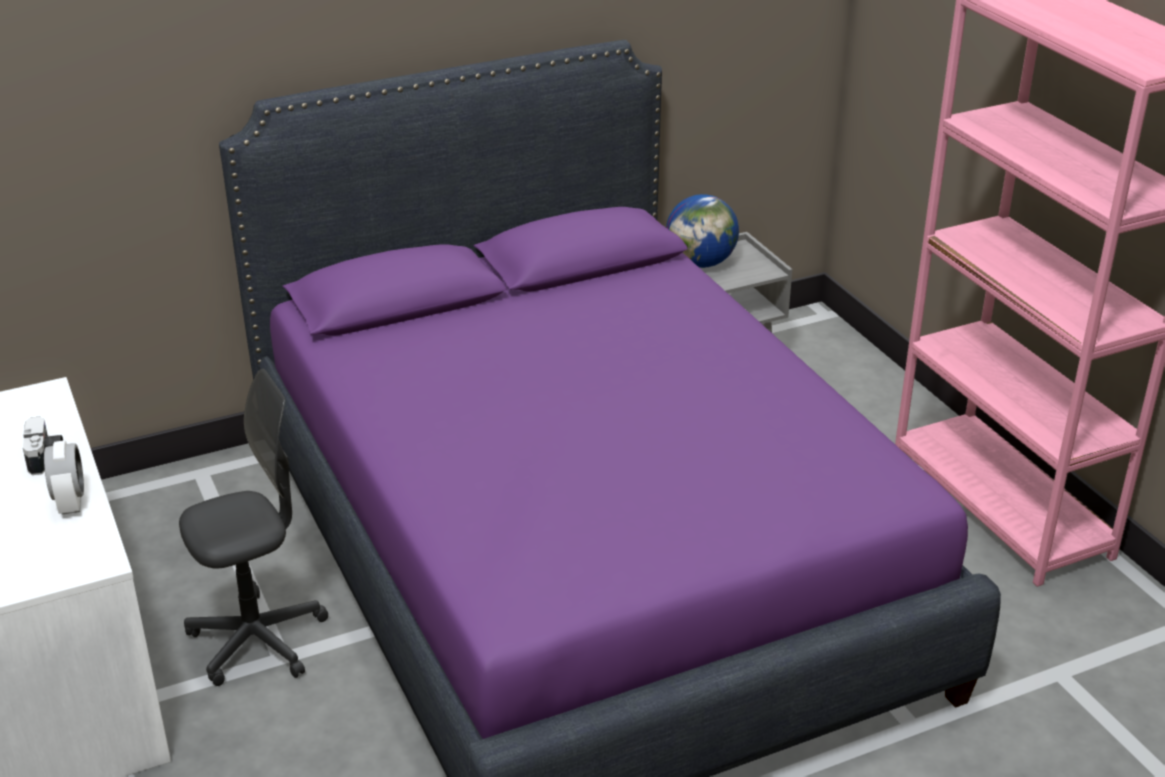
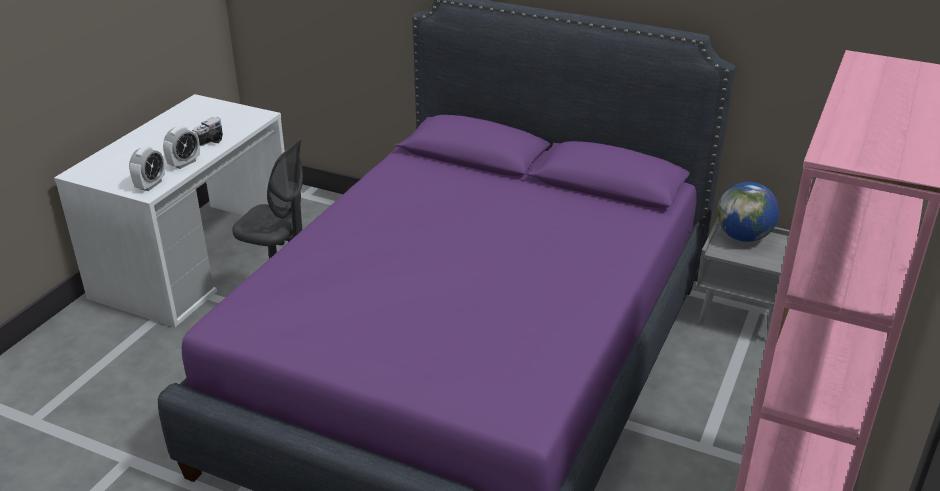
camera: 50 degrees right, 0 degrees up
none -> alarm clock [129,146,165,191]

